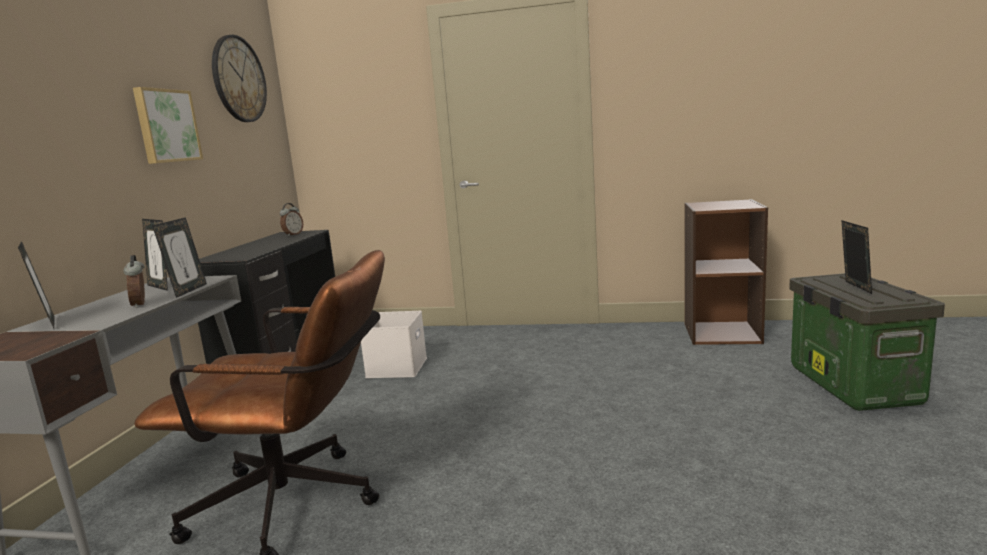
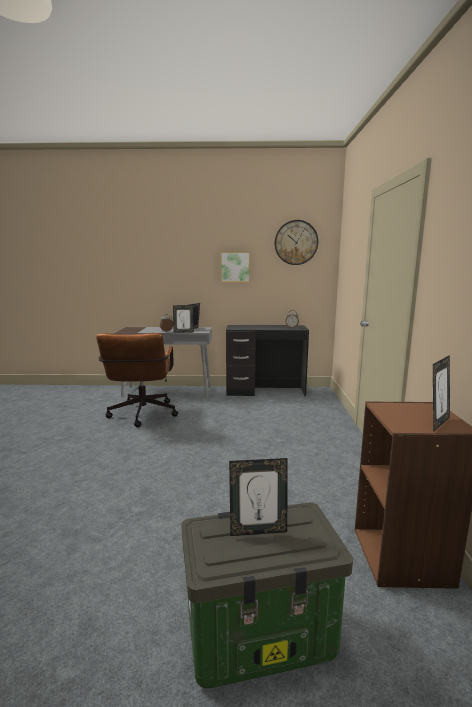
camera: 80 degrees right, 0 degrees up
picture frame [18,241,55,329] -> picture frame moved to [433,355,450,432]
white storage box [361,311,427,378] -> none

